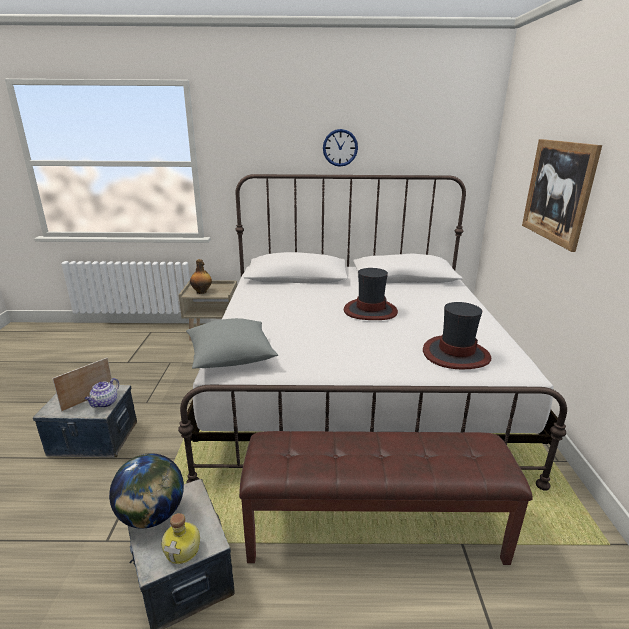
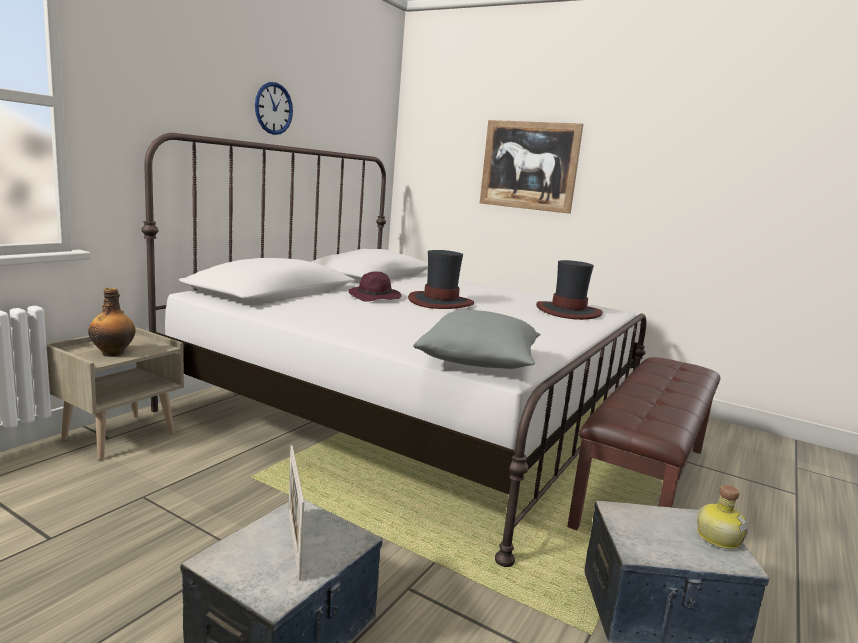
camera: 60 degrees left, 10 degrees down
teapot [84,378,119,408] -> none
globe [109,453,184,529] -> none
none -> purple hat [348,272,402,302]

